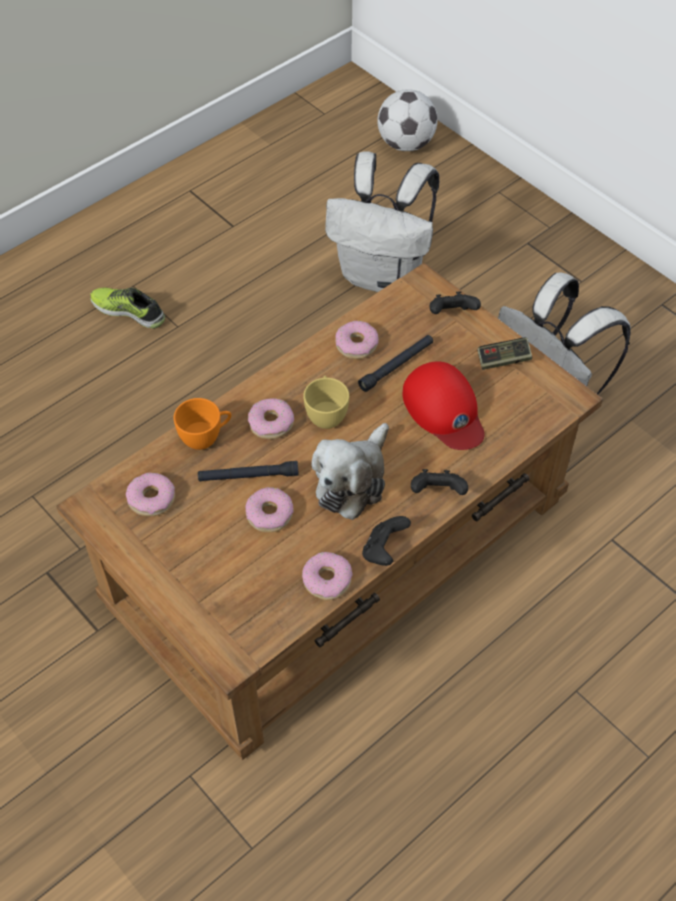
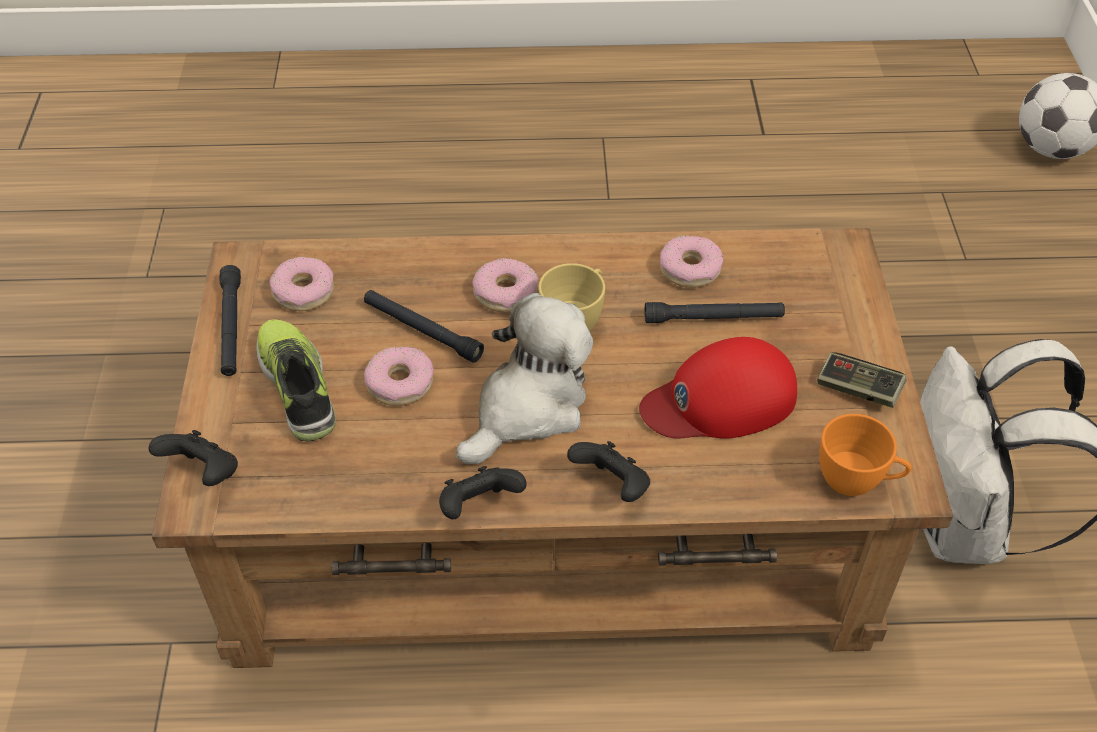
camera: 40 degrees right, 5 degrees down
shoe [90,288,165,329] -> shoe moved to [256,319,336,441]
orange cup [174,398,231,450] -> orange cup moved to [819,414,912,496]
donut [302,552,352,600] -> none
plush toy [312,423,389,520] -> plush toy turned 150 degrees clockwise [456,293,593,464]
white backpack [325,151,439,292] -> none
red cap [403,361,485,450] -> red cap turned 60 degrees clockwise [639,337,797,439]
black game controller [430,291,481,314] -> black game controller moved to [149,430,238,486]
none -> black flashlight [219,265,241,376]

